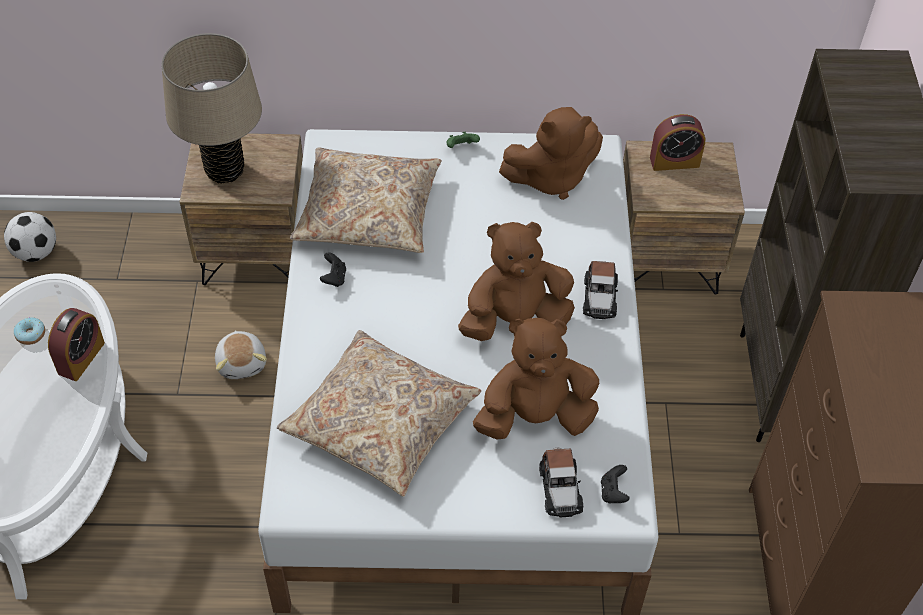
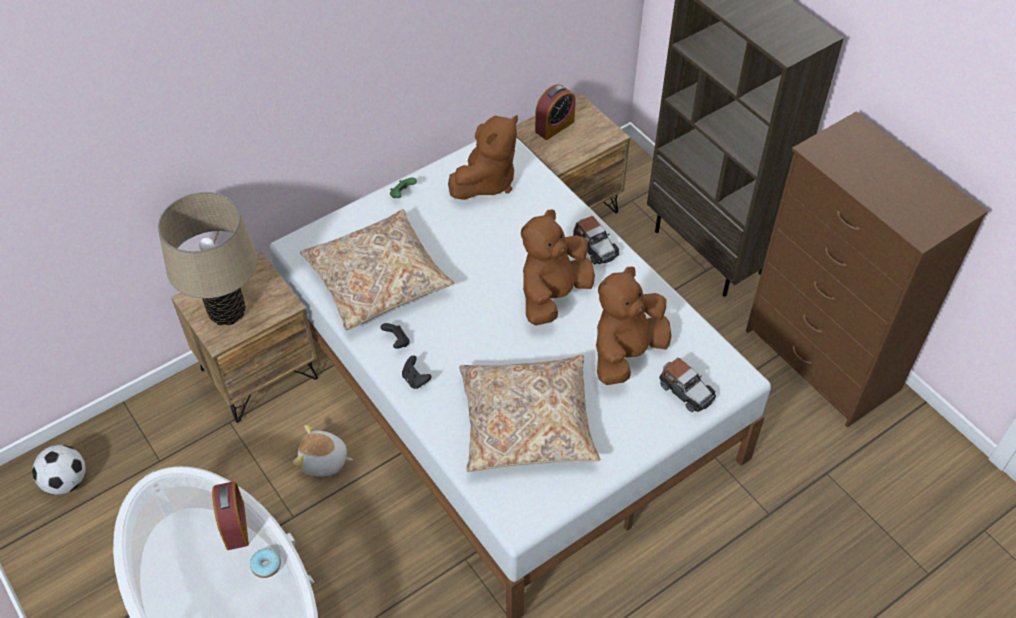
camera: 35 degrees left, 0 degrees up
donut [14,317,45,345] -> donut moved to [250,548,281,578]
plush toy [215,330,267,379] -> plush toy turned 150 degrees clockwise [293,425,353,477]
black game controller [601,465,630,503] -> black game controller moved to [402,355,432,389]

